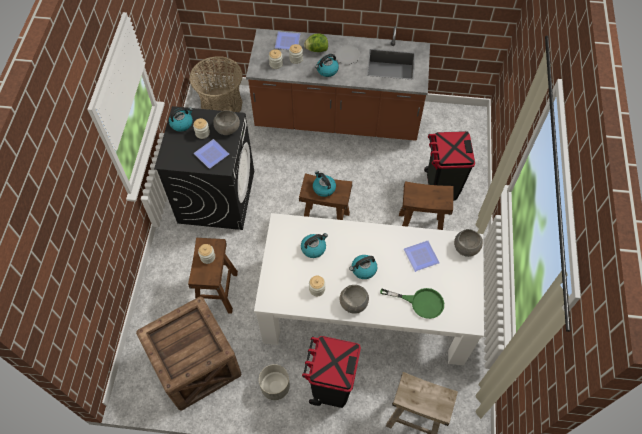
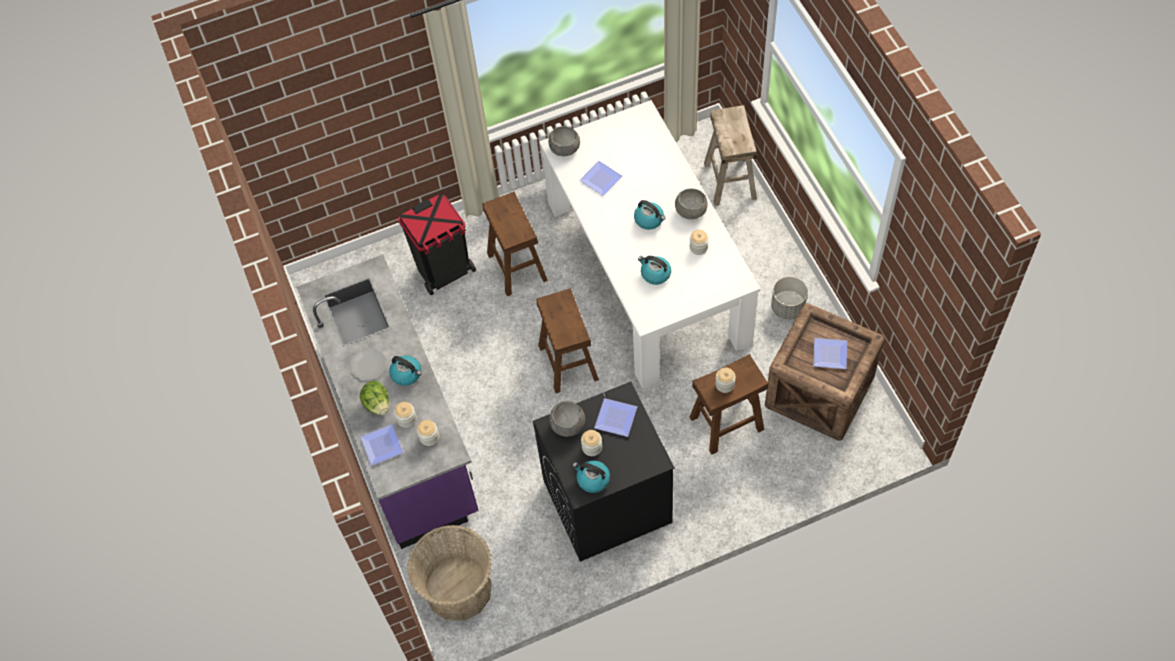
camera: 115 degrees left, 0 degrees up
brown counter [246,26,430,141] -> purple counter [296,254,479,549]
black trash can [302,336,361,408] -> none
kettle [313,171,336,197] -> none
green frying pan [380,288,444,319] -> none
none -> plate [813,338,847,369]

